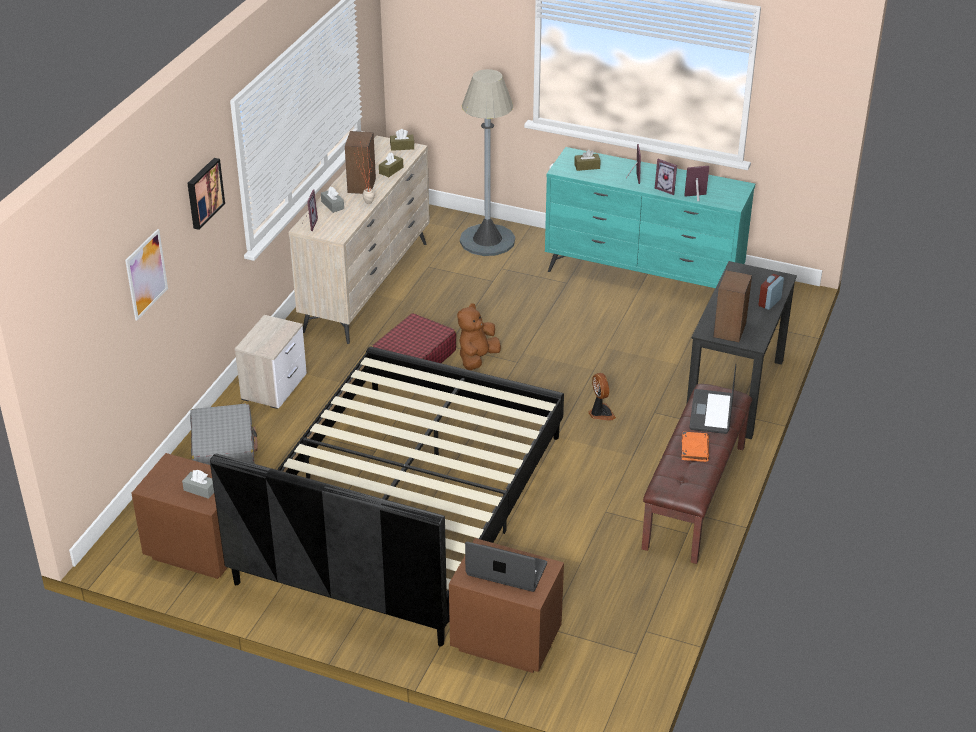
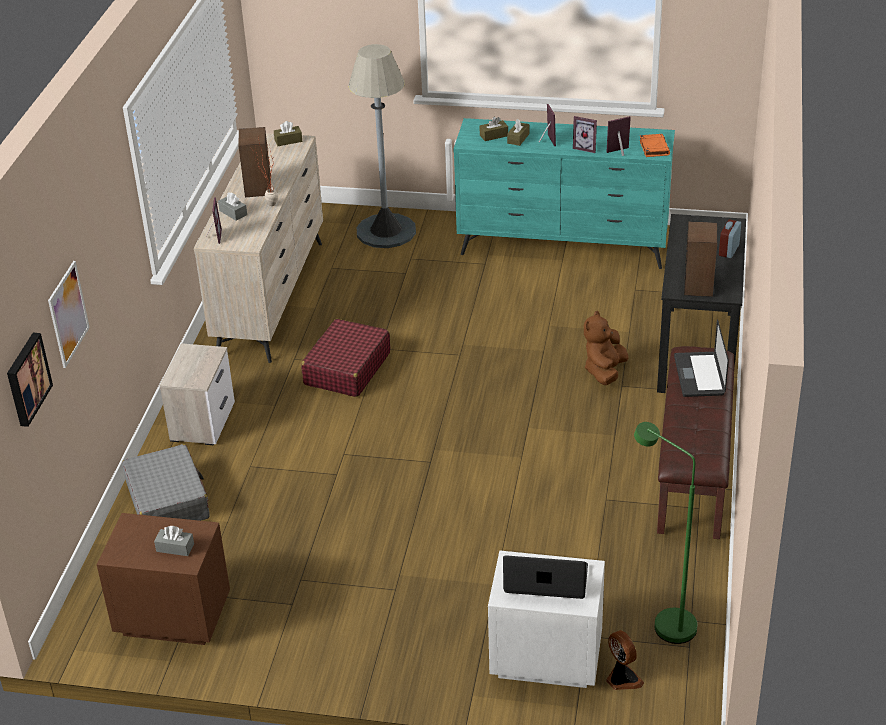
camera: 10 degrees left, 0 degrees up
picture [187,158,225,230] -> picture moved to [7,333,53,427]
black bed [210,346,564,646] -> none
brown tissue box [379,153,403,177] -> brown tissue box moved to [507,119,529,146]
brown nightstand [449,538,564,673] -> white nightstand [488,551,605,688]
brown plush toy [457,303,501,370] -> brown plush toy moved to [584,311,629,385]
fan [588,373,616,421] -> fan moved to [606,630,644,690]
orange book [681,432,709,462] -> orange book moved to [640,134,670,157]
none -> green floor lamp [634,422,698,644]

